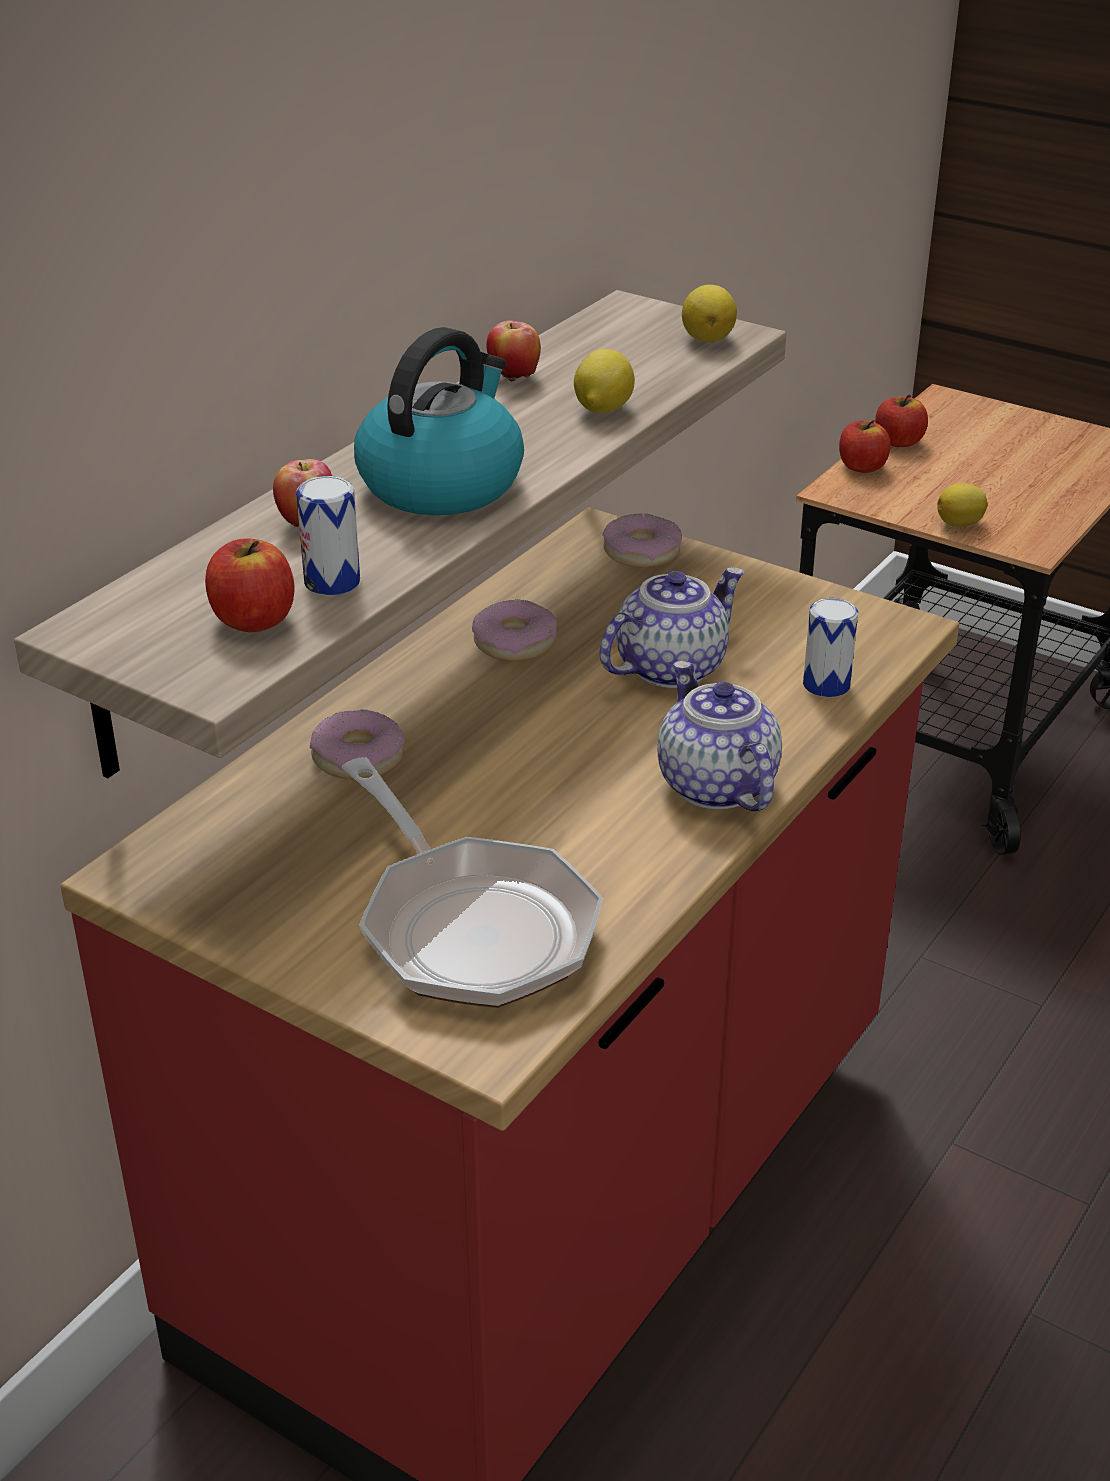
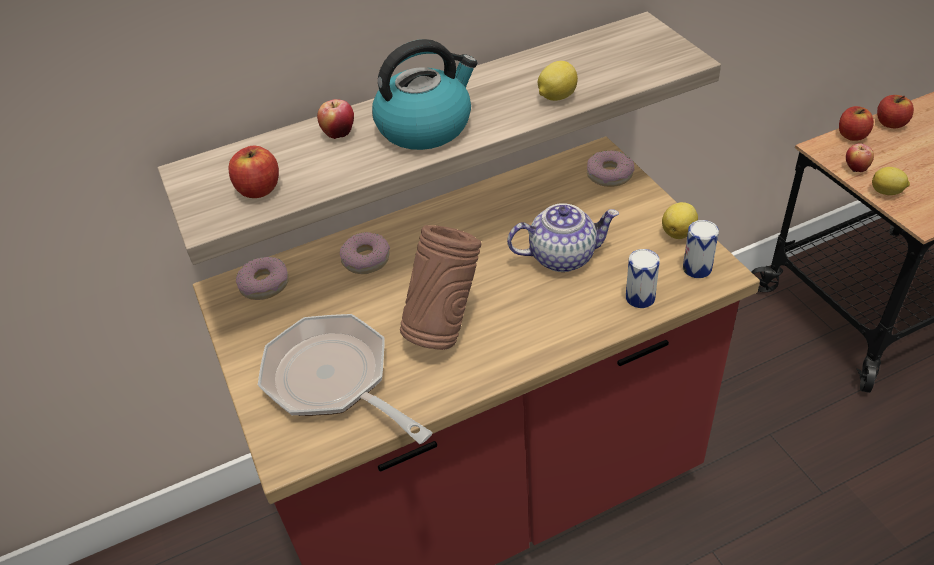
camera: 35 degrees right, 10 degrees up
can [296,476,360,596] -> can moved to [683,220,719,278]
frying pan [342,757,603,1008] -> frying pan turned 135 degrees clockwise [258,314,432,444]
donut [472,599,557,662] -> donut moved to [236,257,289,300]
apple [486,320,541,382] -> apple moved to [846,143,874,172]
teapot [657,661,782,811] -> none
lemon [682,285,737,342] -> lemon moved to [662,202,698,239]
none -> brown vase [400,225,482,350]

